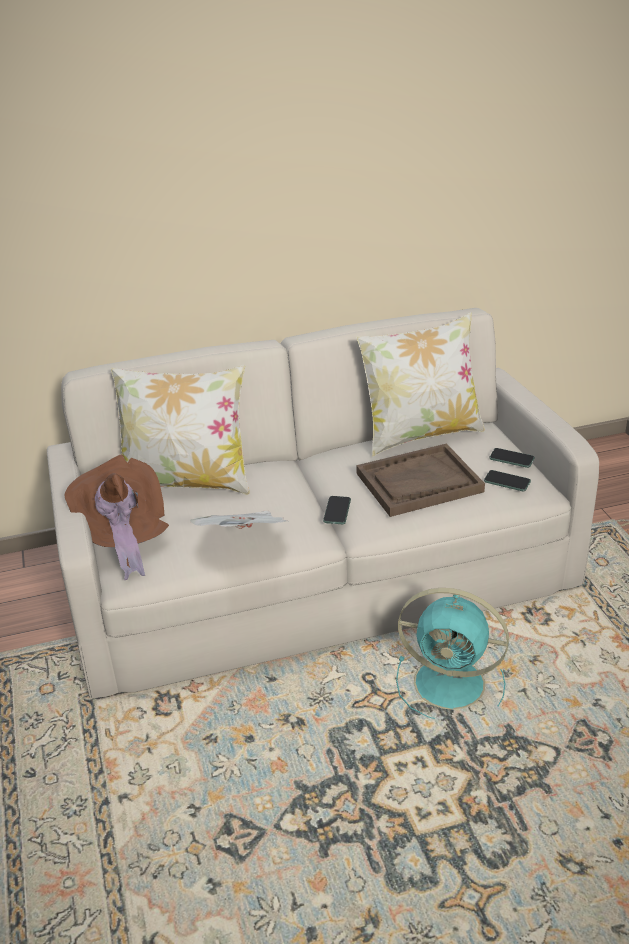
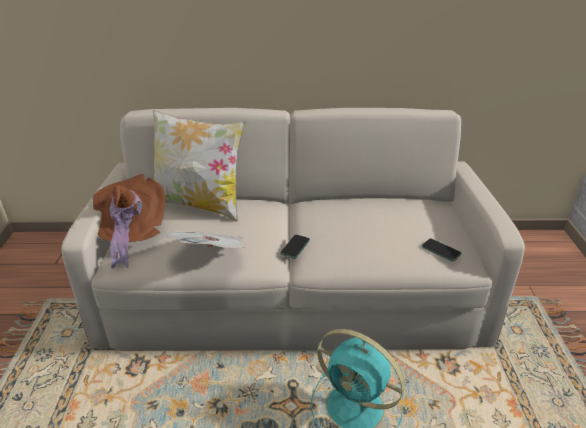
camera: 15 degrees right, 0 degrees up
pillow [356,312,485,456] -> none
brown tray [356,443,485,517] -> none
phone [489,448,535,468] -> none

